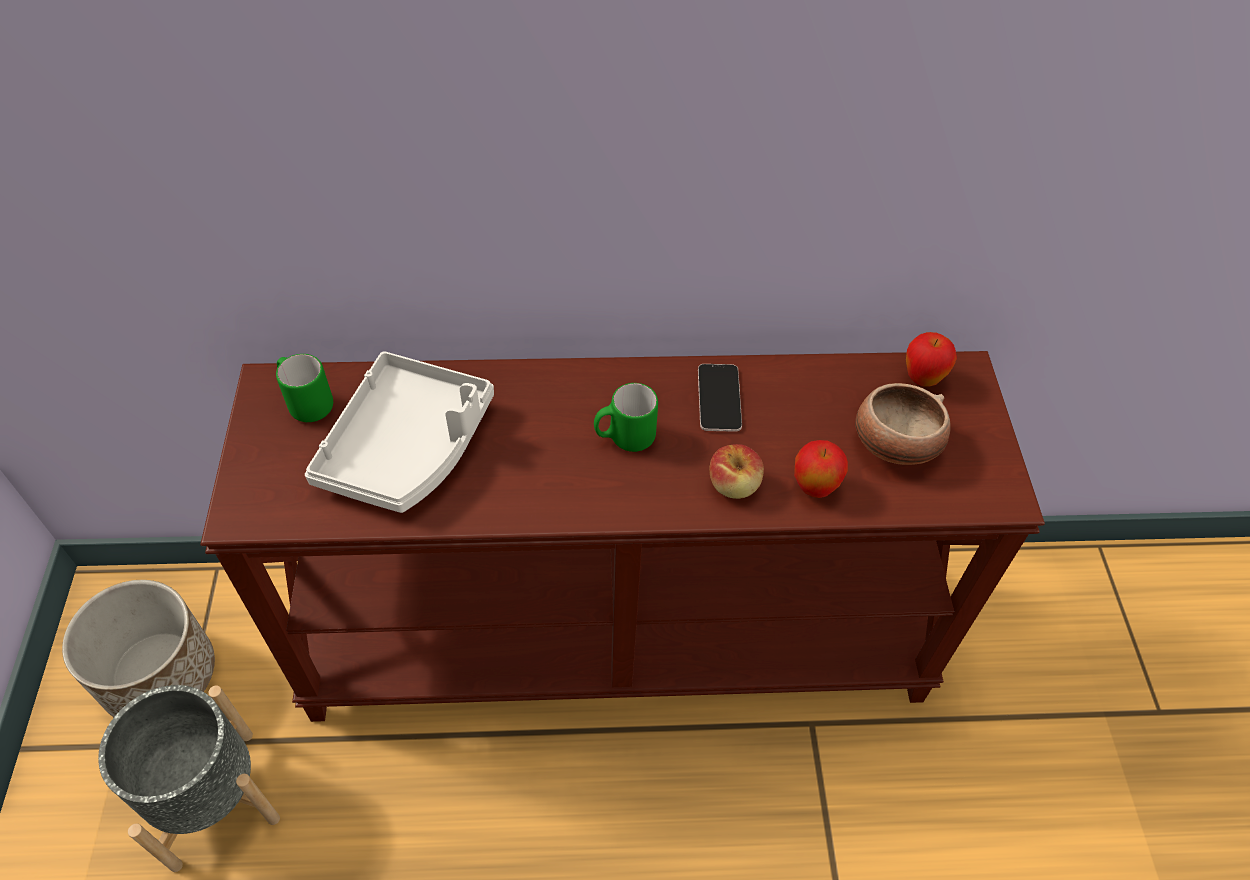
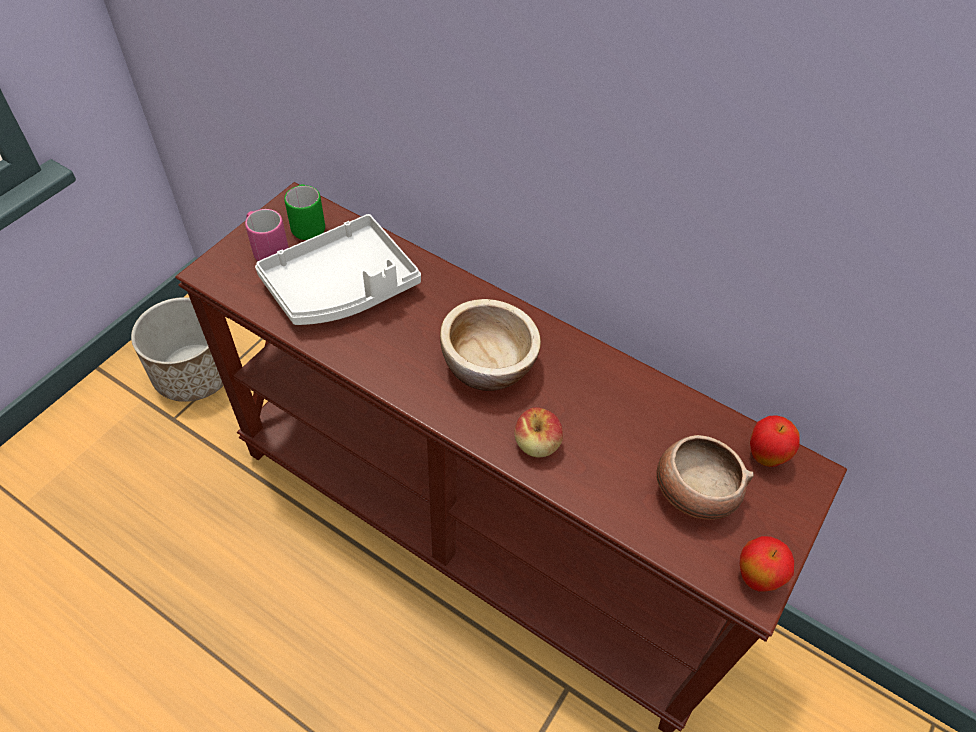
camera: 35 degrees right, 0 degrees up
grey planter [98,685,280,872] -> none
green mug [594,383,658,452] -> bowl [440,299,541,391]
phone [698,364,742,432] -> none
apple [794,440,848,498] -> apple moved to [740,536,794,592]
none -> pink mug [245,209,289,261]

